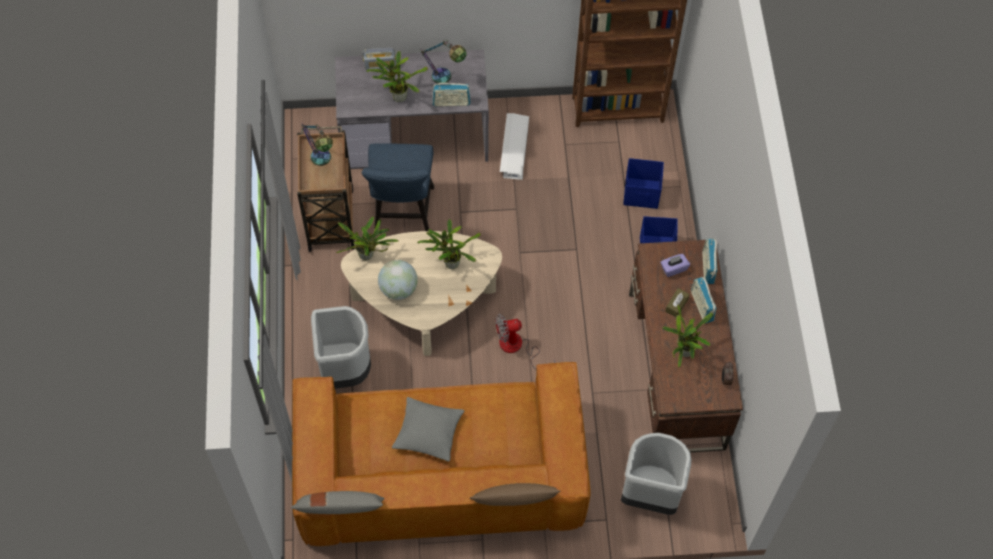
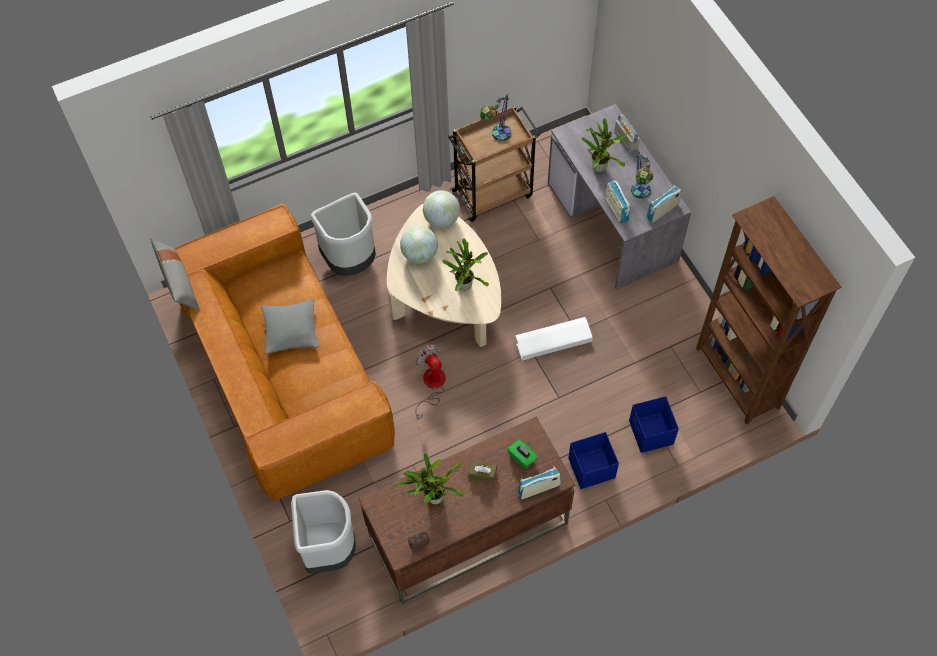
camera: 70 degrees right, 0 degrees up
potted plant [336,217,398,260] -> globe [423,190,460,228]
blue chair [362,143,434,231] -> none
brown pillow [470,483,560,506] -> none
white storage box [500,113,529,180] -> white storage box moved to [515,317,593,361]
purple tissue box [660,254,690,277] -> green tissue box [508,440,538,469]
radio [691,277,717,323] -> radio moved to [646,185,681,223]

